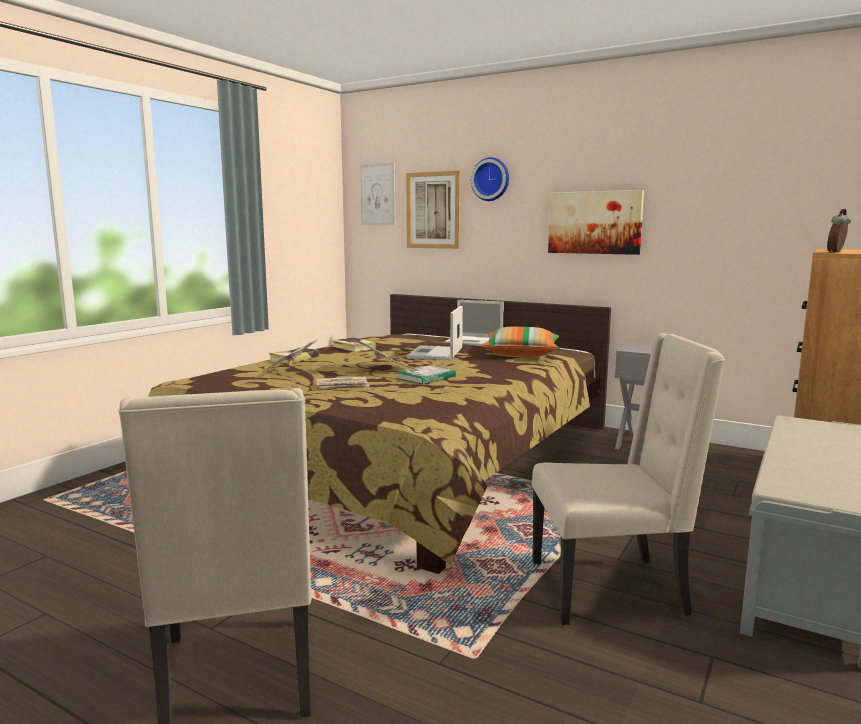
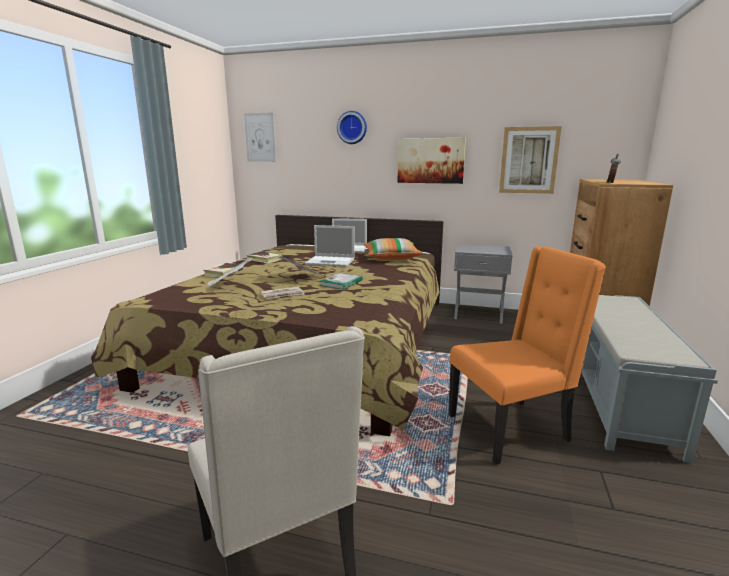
camera: 15 degrees left, 5 degrees up
picture [406,171,461,249] -> picture moved to [499,126,562,194]
laptop [407,306,463,360] -> laptop turned 75 degrees counterclockwise [305,225,355,267]
beige chair [532,333,725,626] -> orange chair [449,246,606,464]

